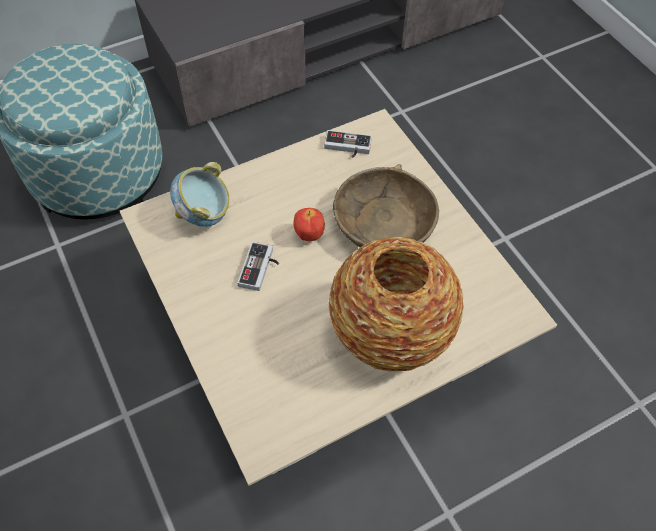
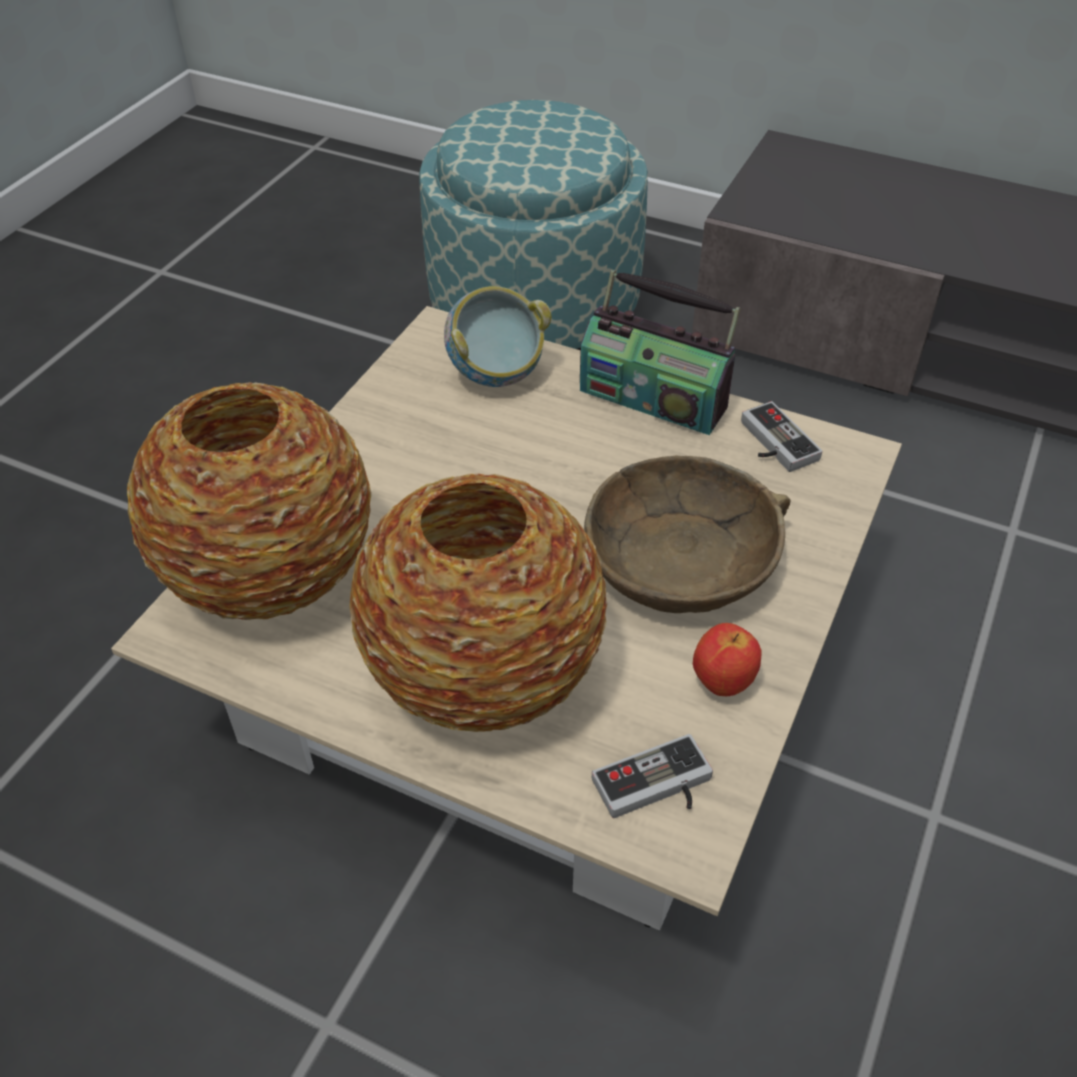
camera: 55 degrees right, 10 degrees down
game controller [237,242,279,291] -> game controller moved to [592,734,713,818]
apple [294,208,325,241] -> apple moved to [693,623,762,696]
none -> vase [127,382,372,620]
none -> radio [580,270,741,435]

